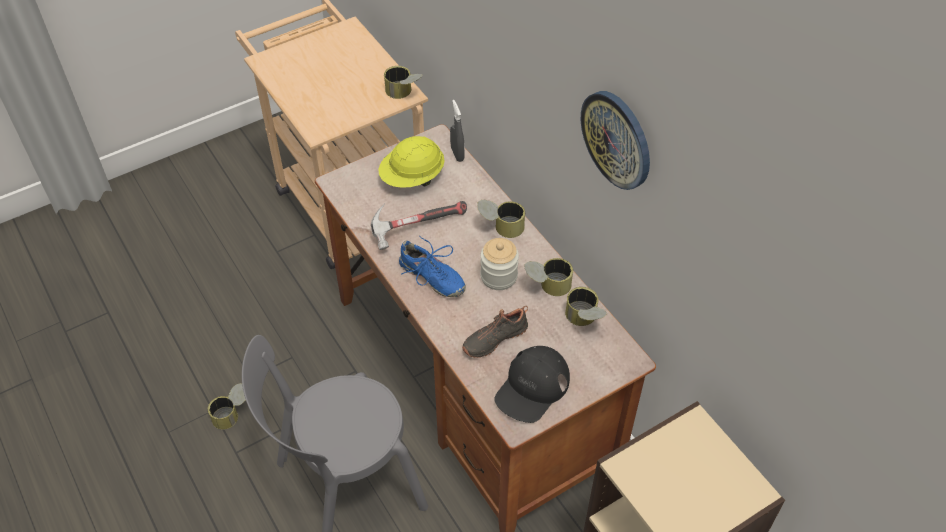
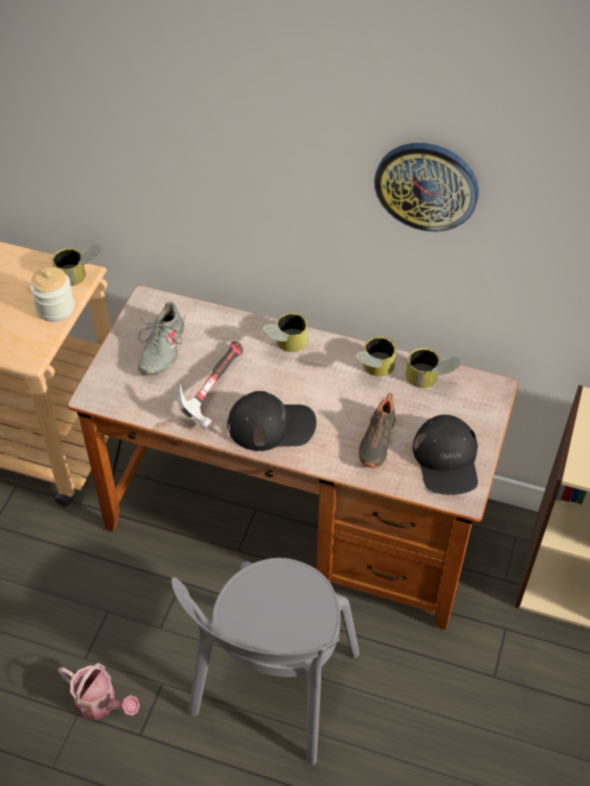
camera: 40 degrees left, 0 degrees up
can [208,383,246,430] -> watering can [58,663,140,720]
yellow hard hat [378,136,445,188] -> grey shoe [138,302,187,376]
blue shoe [399,236,466,297] -> black cap [227,391,317,451]
grey spray bottle [450,100,465,162] -> none
jar [480,238,519,290] -> jar moved to [30,267,75,322]

